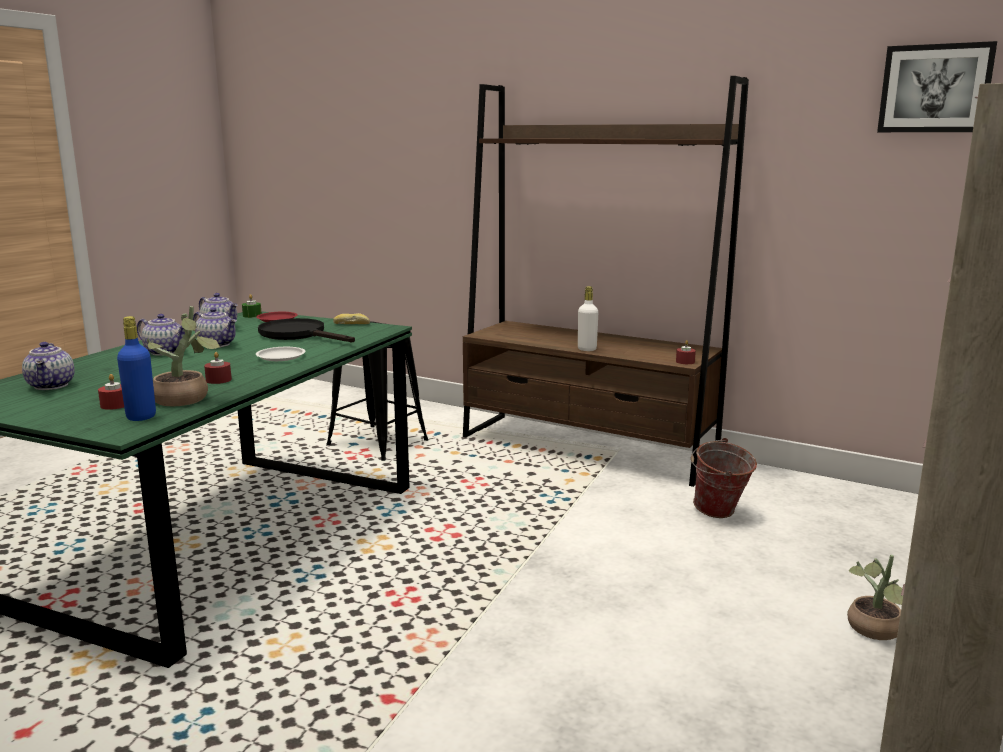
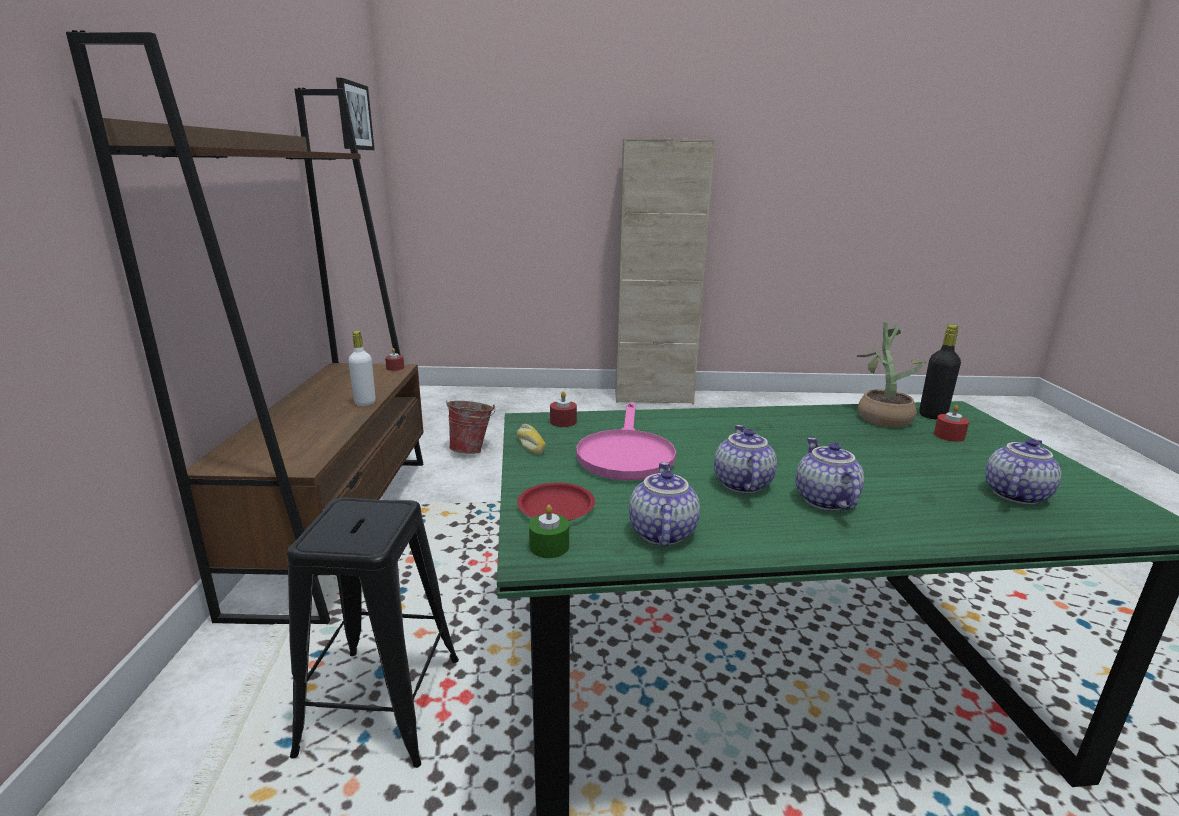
camera: 120 degrees left, 5 degrees up
blue bottle [117,316,156,421] -> black bottle [919,325,961,420]
red candle [204,352,232,384] -> red candle moved to [550,391,577,427]
white plate [256,347,305,361] -> none
black frying pan [258,318,355,343] -> pink frying pan [576,402,676,480]
potted plant [847,555,903,640] -> none

